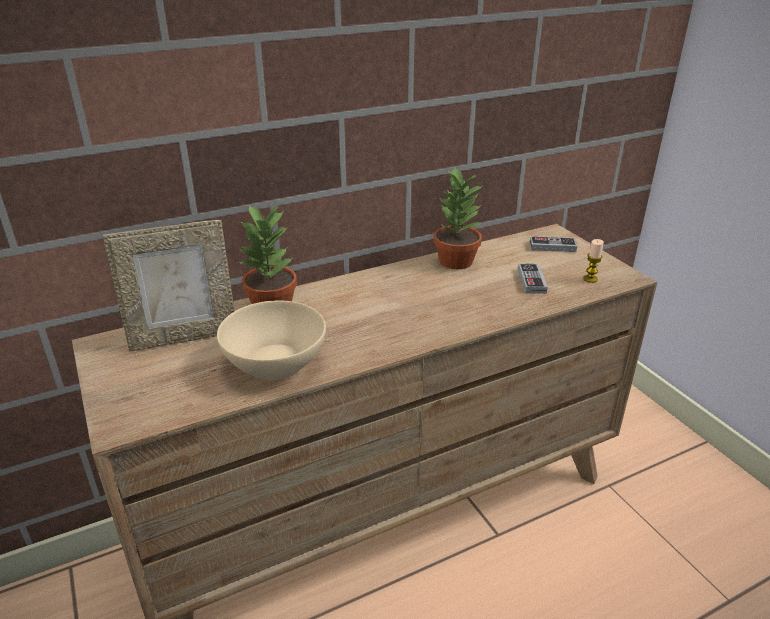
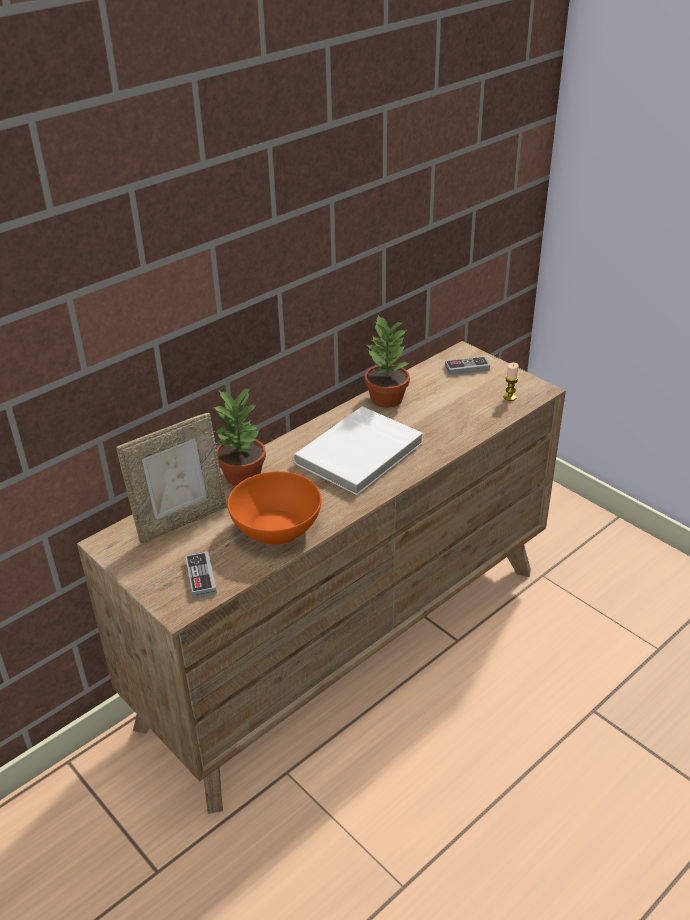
camera: 15 degrees left, 5 degrees up
beige bowl [217,300,326,380] -> orange bowl [228,471,321,545]
game controller [518,264,548,294] -> game controller moved to [185,552,217,598]
none -> white book [293,406,423,495]

